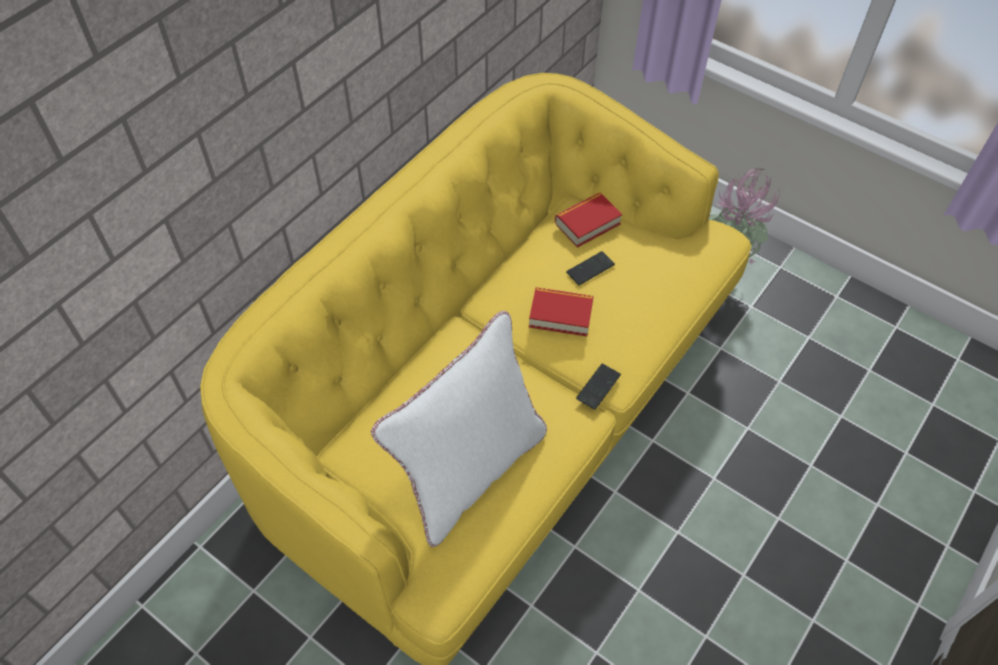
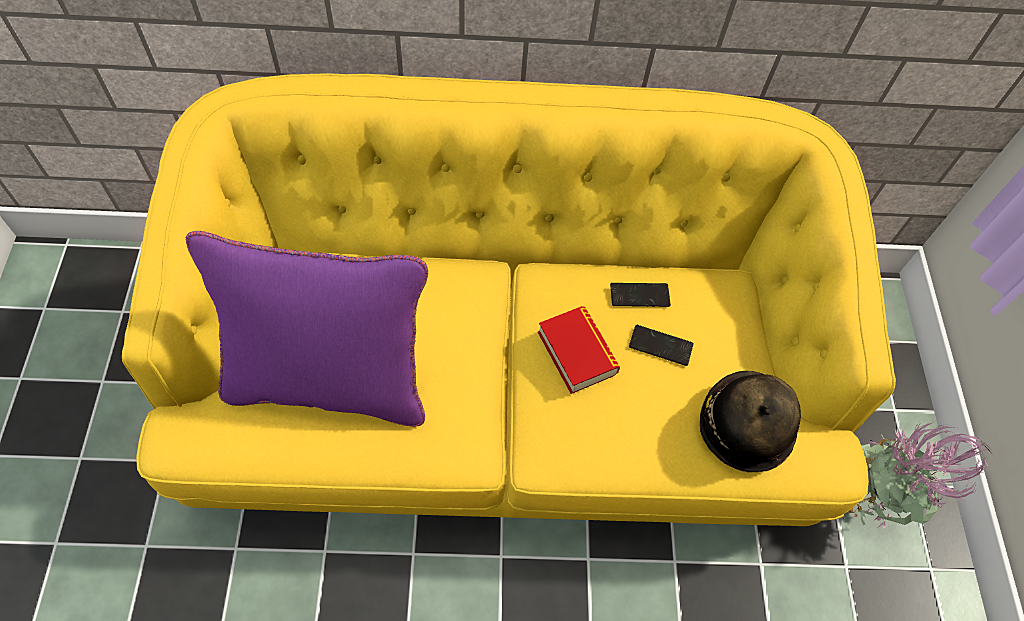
camera: 50 degrees right, 5 degrees up
white pillow [371,311,547,547] -> purple pillow [186,231,428,427]
book [555,193,622,248] -> none
phone [576,364,621,410] -> phone moved to [610,283,671,307]
none -> hat [700,371,801,472]

